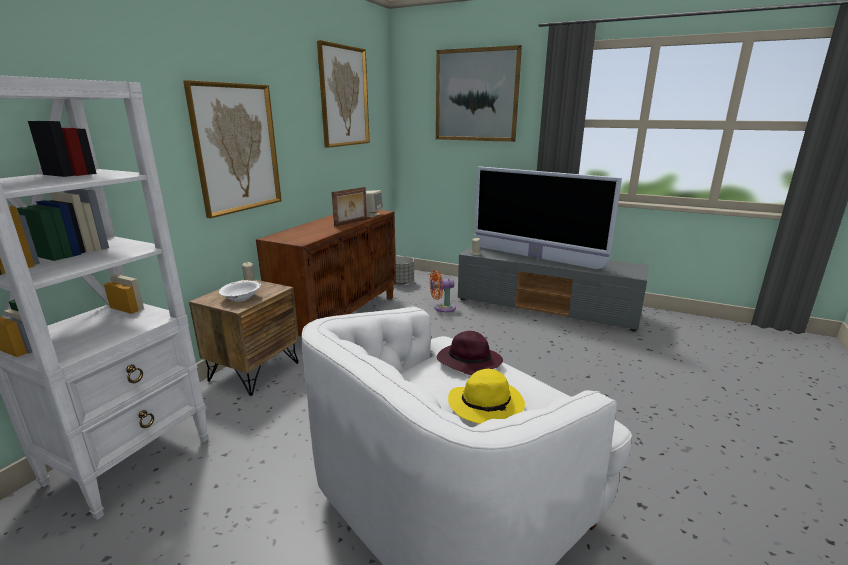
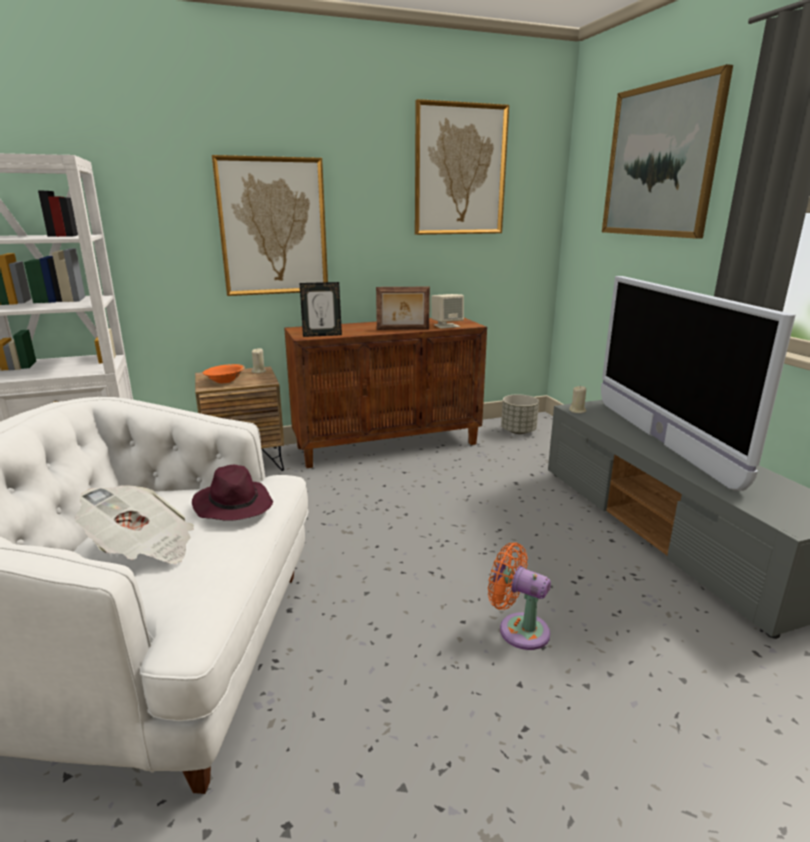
camera: 45 degrees right, 0 degrees up
white bowl [219,280,261,302] -> orange bowl [203,364,245,383]
orange fan [430,270,456,312] -> orange fan moved to [488,542,551,650]
yellow hat [448,369,525,424] -> newspaper [75,485,194,564]
none -> picture frame [299,282,342,337]

